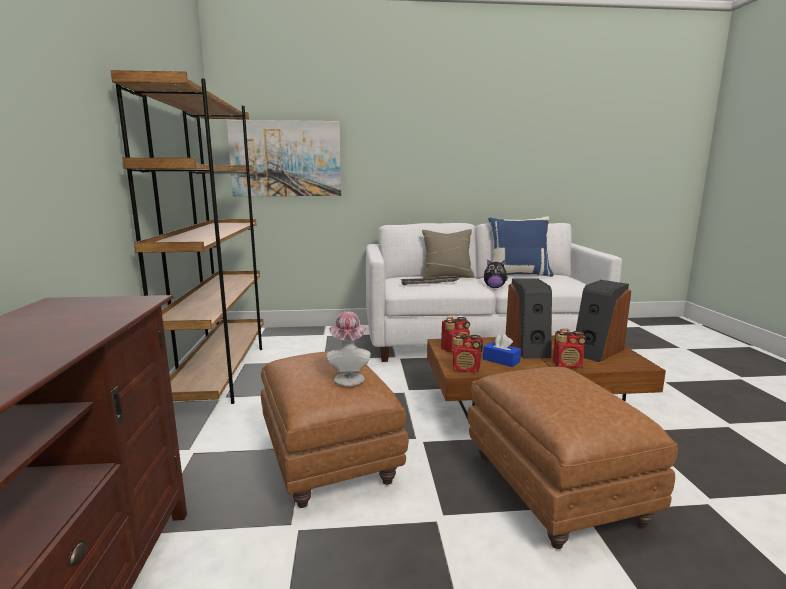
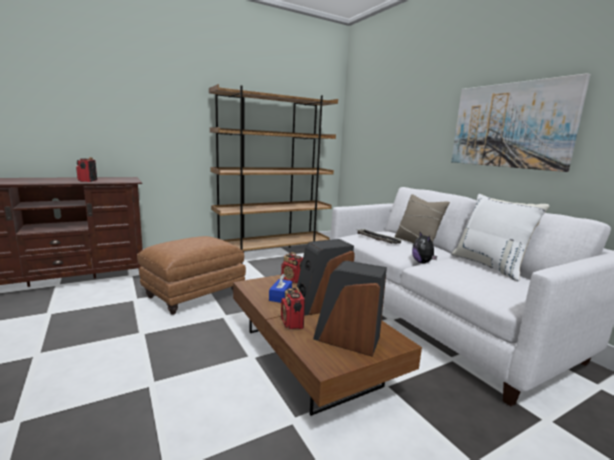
camera: 65 degrees right, 0 degrees up
picture [226,120,341,196] -> picture moved to [451,73,591,172]
hat [326,311,371,386] -> none
radio [453,332,483,373] -> radio moved to [76,157,97,182]
brown ottoman [468,367,678,549] -> none
blue pillow [488,217,554,277] -> white pillow [451,194,550,282]

